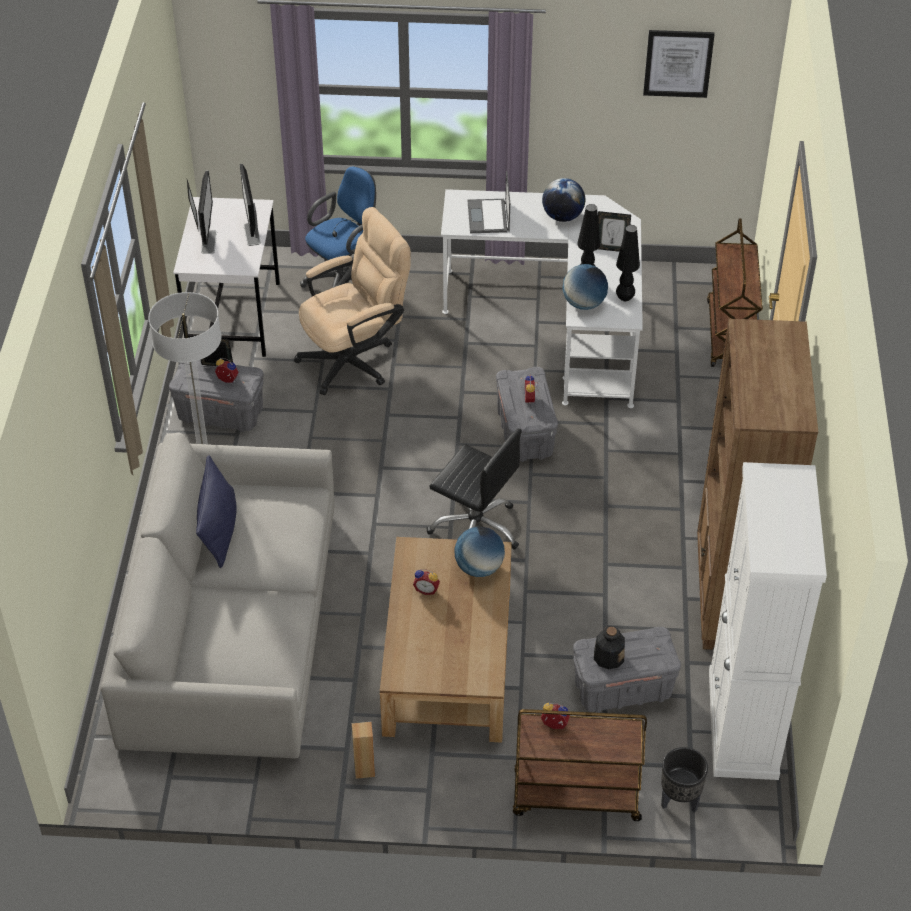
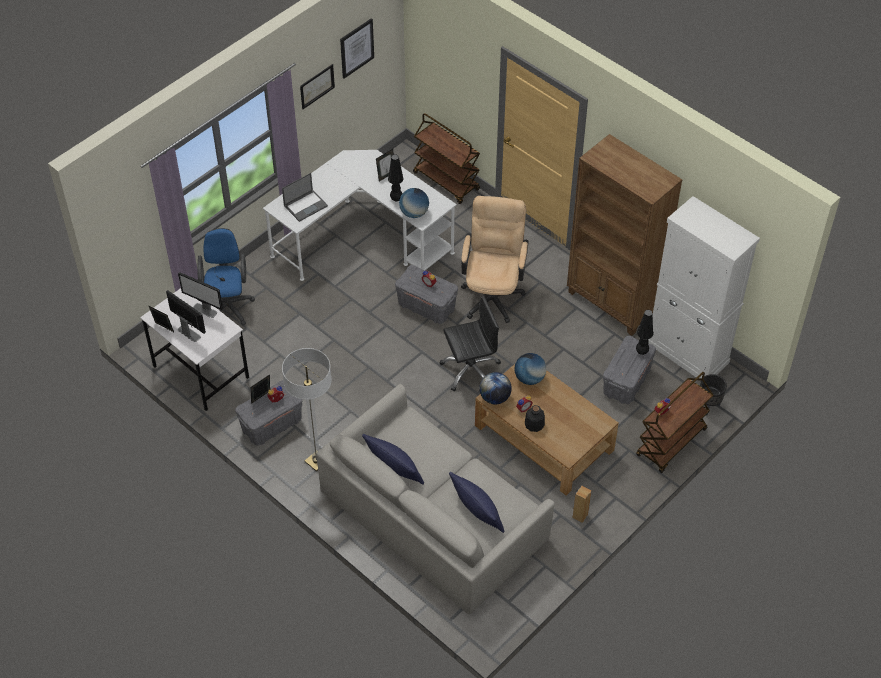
camera: 50 degrees left, 5 degrees up
beige office chair [294,207,411,395] -> beige office chair moved to [461,196,529,323]
laptop [468,171,510,233] -> laptop turned 75 degrees counterclockwise [282,173,328,222]
globe [542,178,585,222] -> globe moved to [479,372,512,404]
bottle [594,626,625,669] -> bottle moved to [525,405,545,432]
black table lamp [616,225,640,301] -> black table lamp moved to [636,310,653,355]
none -> picture [300,64,335,109]
none -> blue pillow [449,472,504,533]

